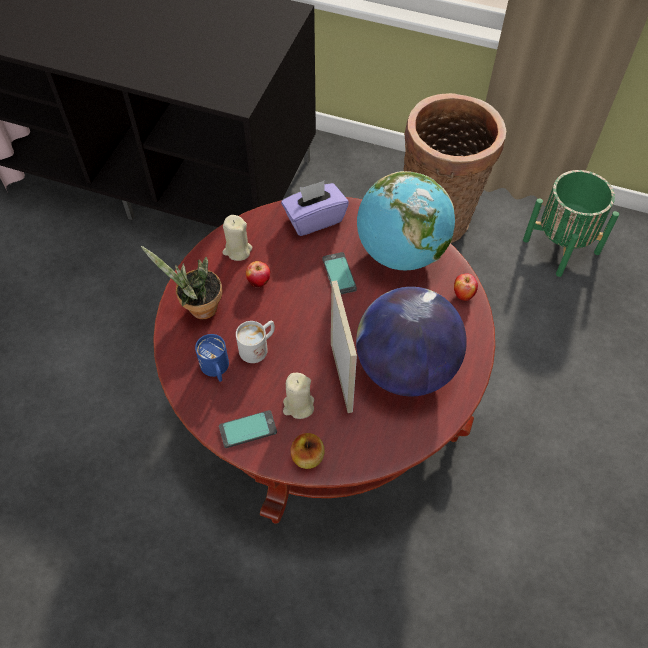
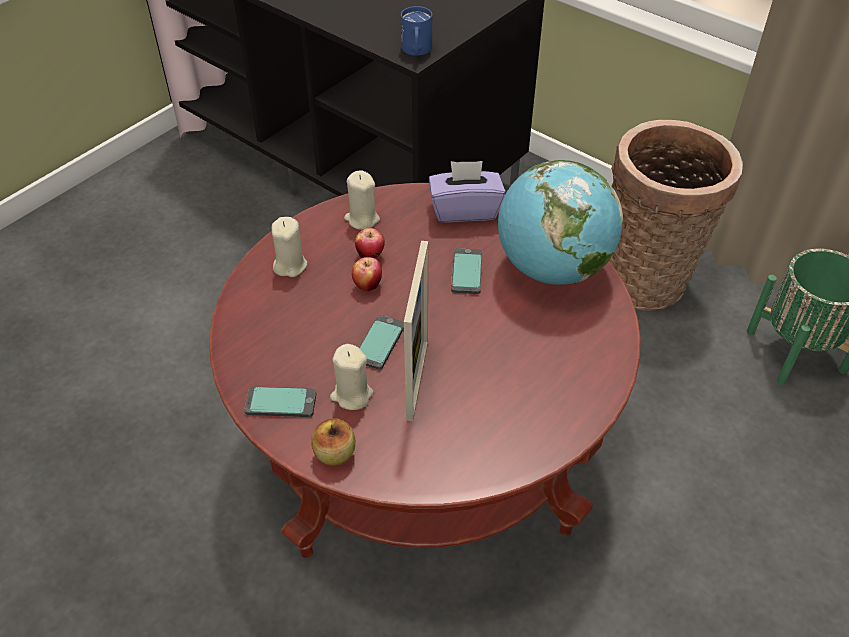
camera: 20 degrees right, 10 degrees down
potted plant [141,246,223,319] -> beige candle [272,217,307,277]
blue mug [195,334,229,382] -> blue mug moved to [401,6,432,56]
white mug [236,321,275,363] -> none
globe [356,287,467,396] -> none
apple [454,274,478,301] -> apple moved to [352,257,382,291]
none -> phone [359,315,404,370]

